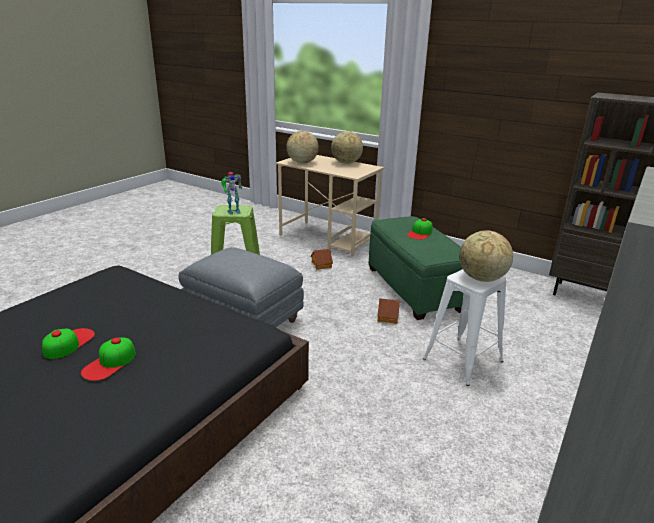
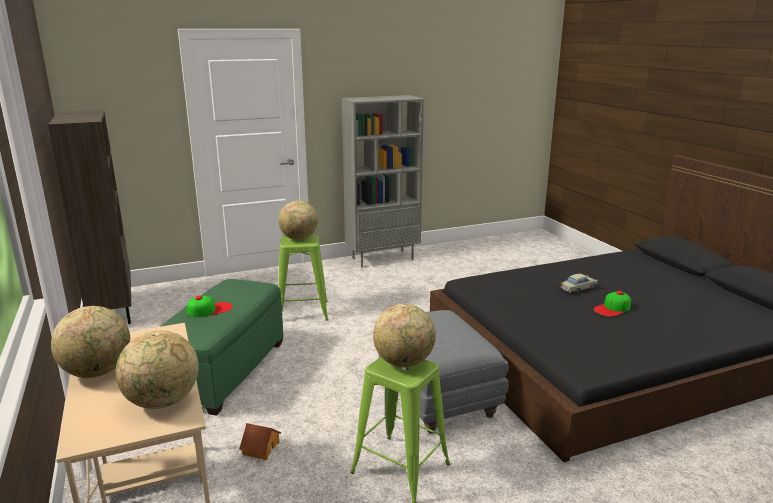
camera: 145 degrees left, 5 degrees down
cap [81,338,136,381] -> beige toy car [561,274,598,293]
toy robot [221,172,242,215] -> globe [373,304,436,367]
toy house [377,298,400,324] -> none
white stool [423,269,507,386] -> green stool [278,235,328,321]

